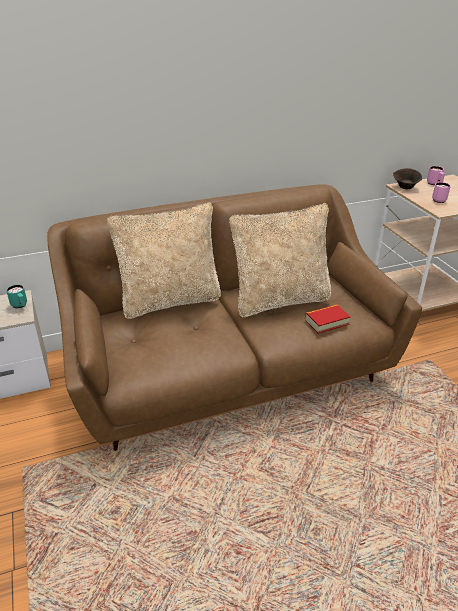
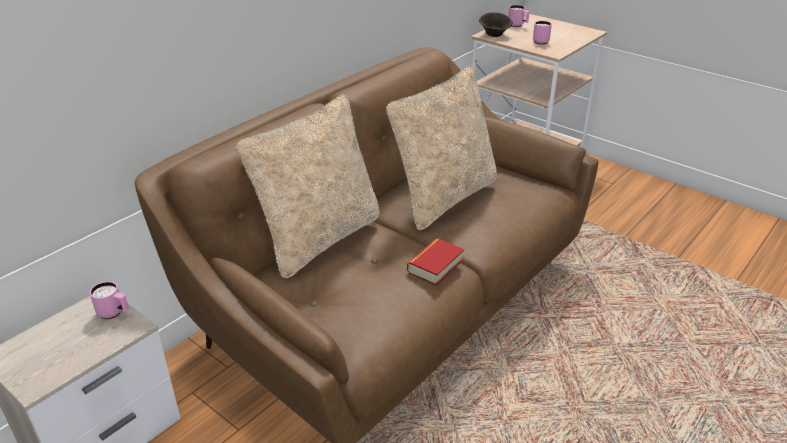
camera: 30 degrees left, 0 degrees up
turquoise mug [6,285,27,308] -> pink mug [90,281,129,319]
book [305,305,350,334] -> book moved to [407,238,464,286]

